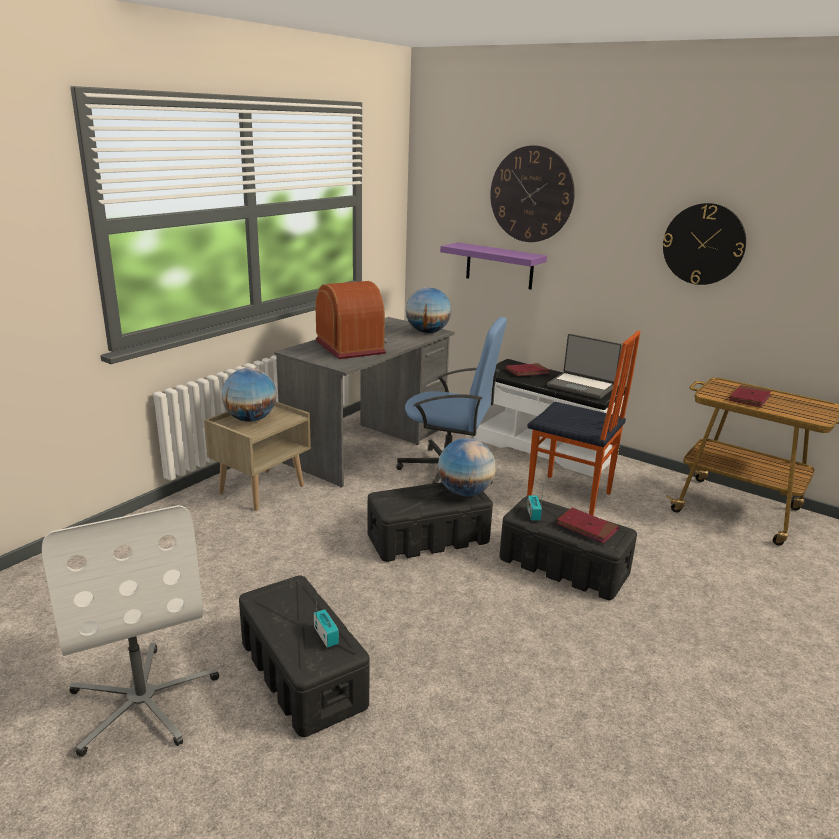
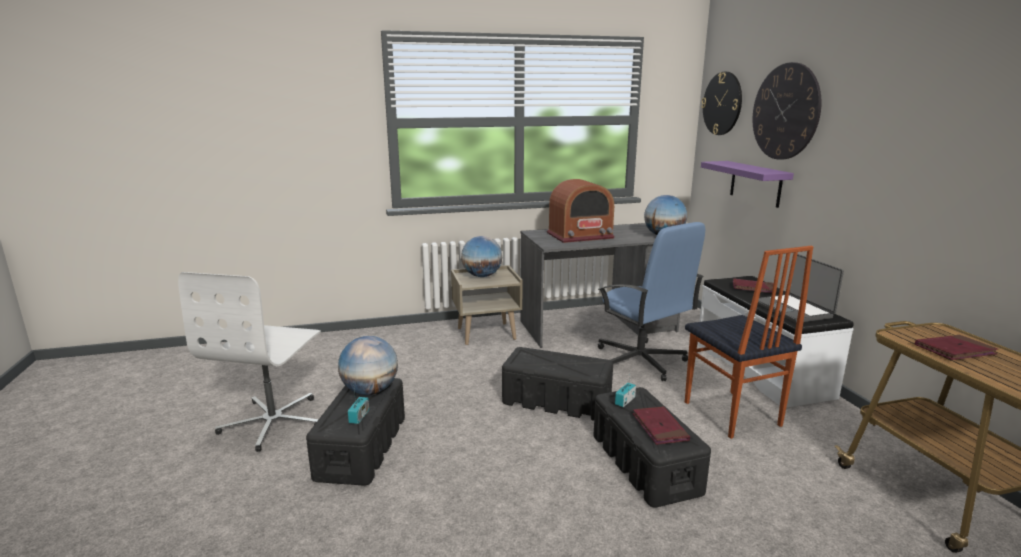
camera: 40 degrees right, 5 degrees down
radio [316,281,387,359] -> radio turned 60 degrees clockwise [547,179,615,243]
globe [438,438,496,497] -> globe moved to [338,336,398,395]
wall clock [663,203,746,285] -> wall clock moved to [701,72,742,135]

